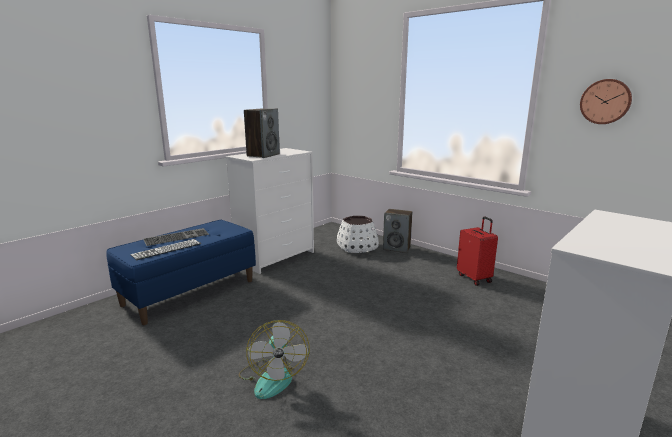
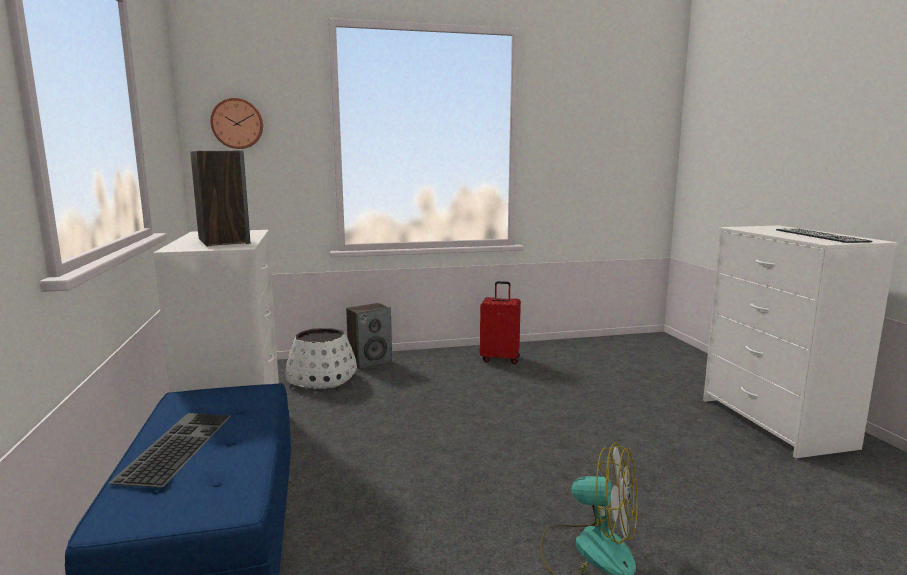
camera: 55 degrees left, 5 degrees down
keyboard [130,239,201,260] -> keyboard moved to [776,228,873,243]
wall clock [580,79,632,124] -> wall clock moved to [211,98,263,149]

